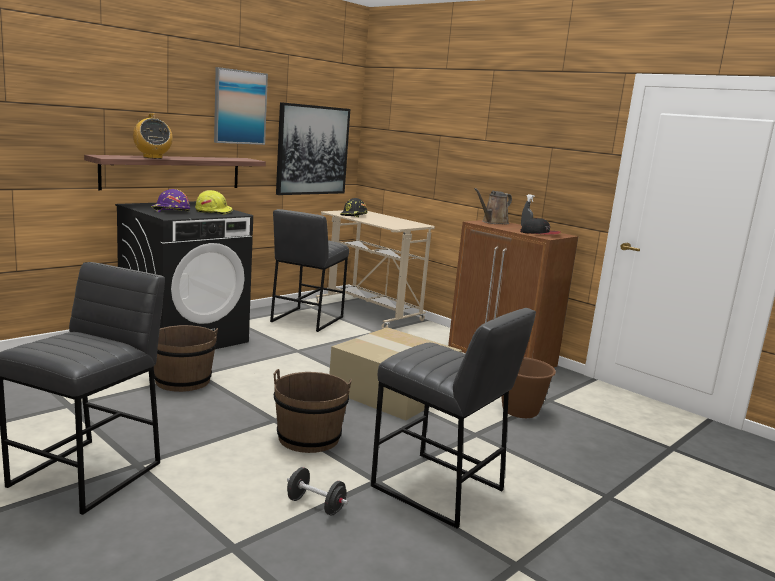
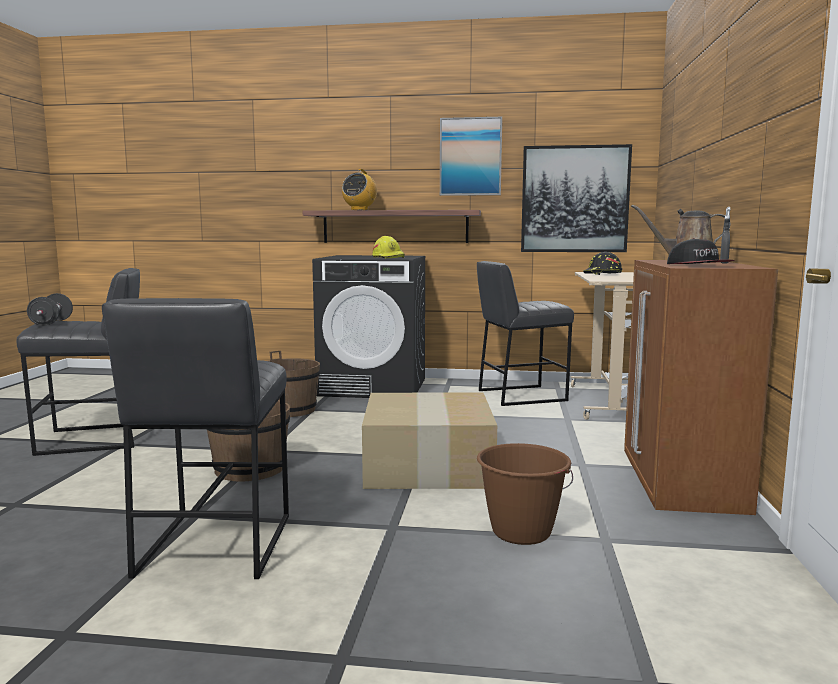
camera: 55 degrees right, 5 degrees down
purple hard hat [151,189,190,212] -> none
black dumbbell [287,467,348,516] -> black dumbbell moved to [27,293,73,326]

